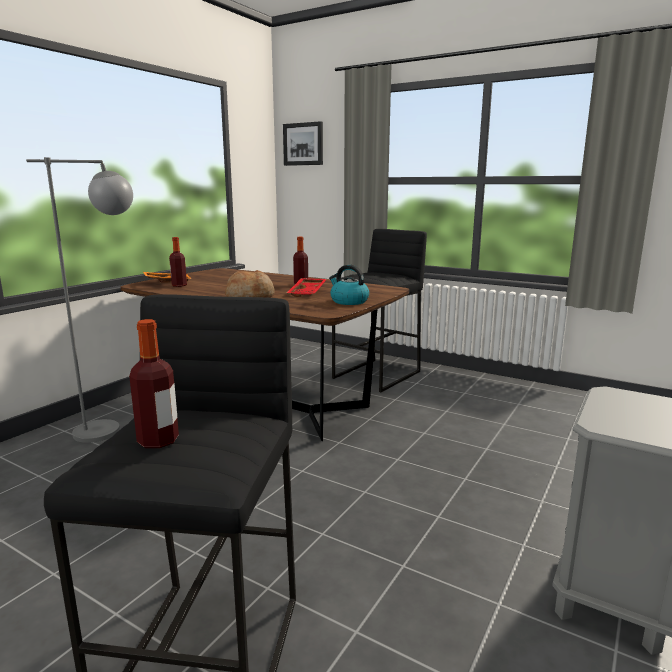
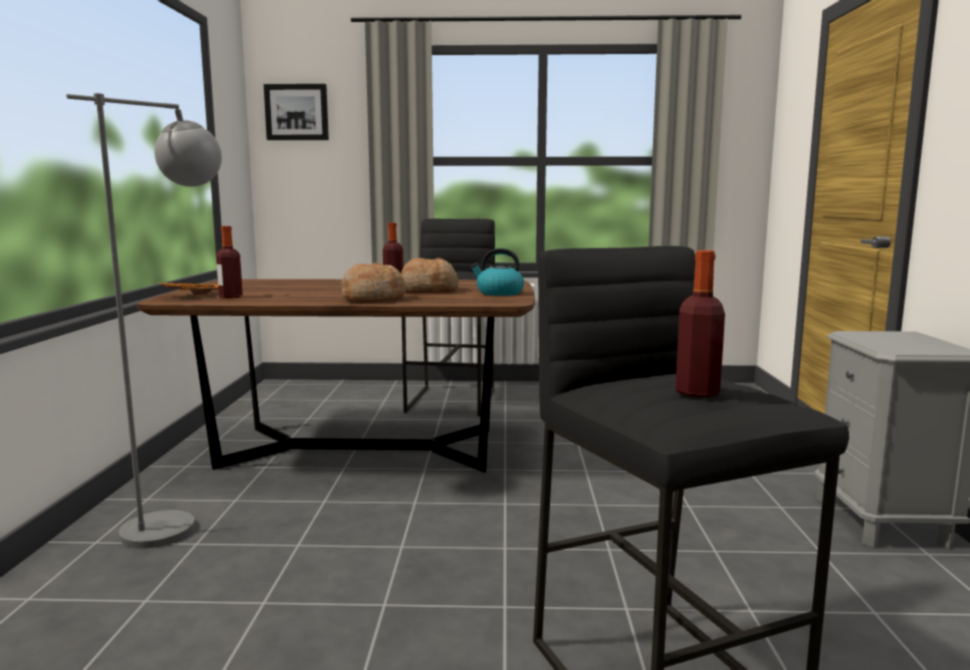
camera: 30 degrees left, 5 degrees down
red tray [287,278,327,297] -> bread [401,258,459,293]

